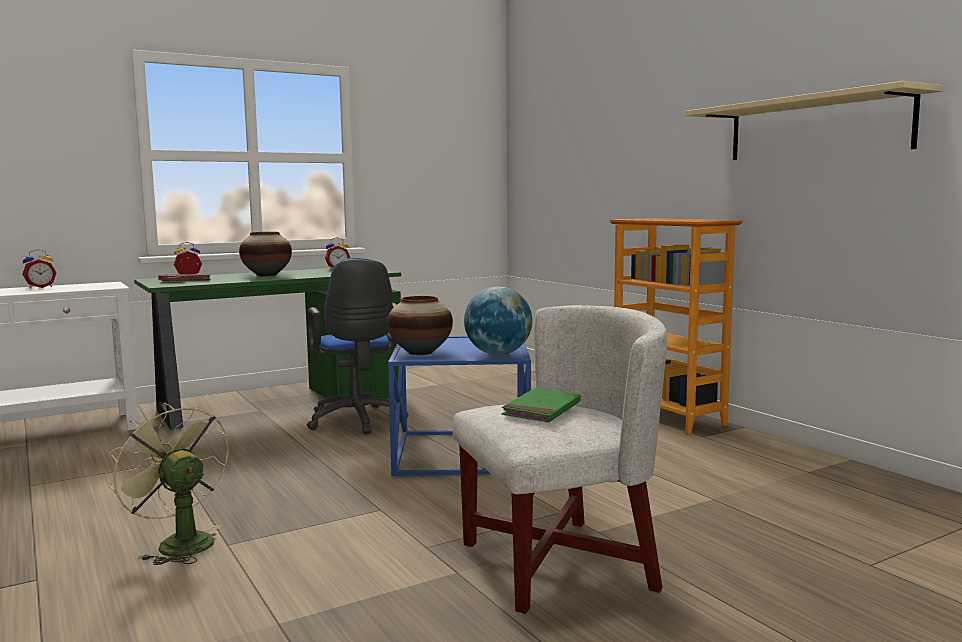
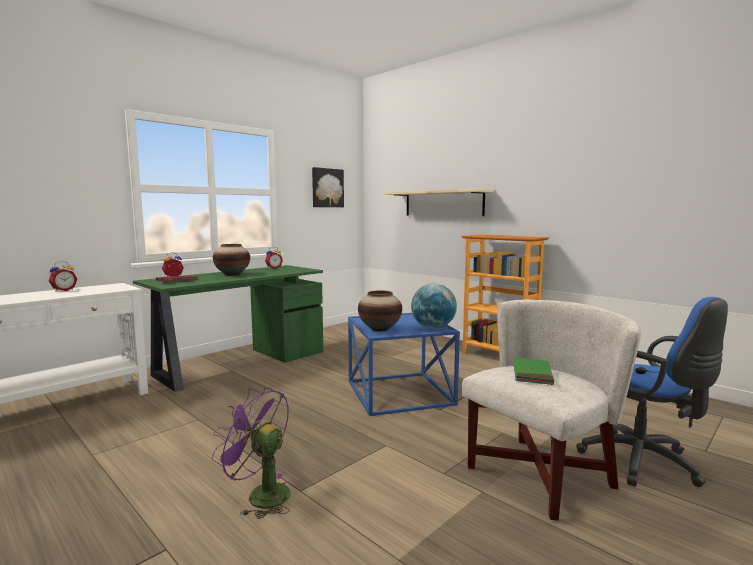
camera: 15 degrees left, 0 degrees up
green fan [108,403,229,565] -> purple fan [212,387,290,519]
blue office chair [307,258,408,434] -> blue office chair moved to [576,297,728,487]
beige shelf [685,81,943,160] -> beige shelf moved to [384,189,494,216]
none -> picture [312,167,344,207]

